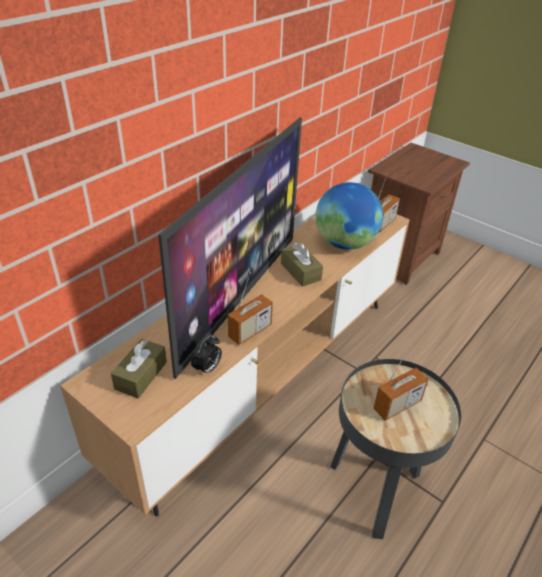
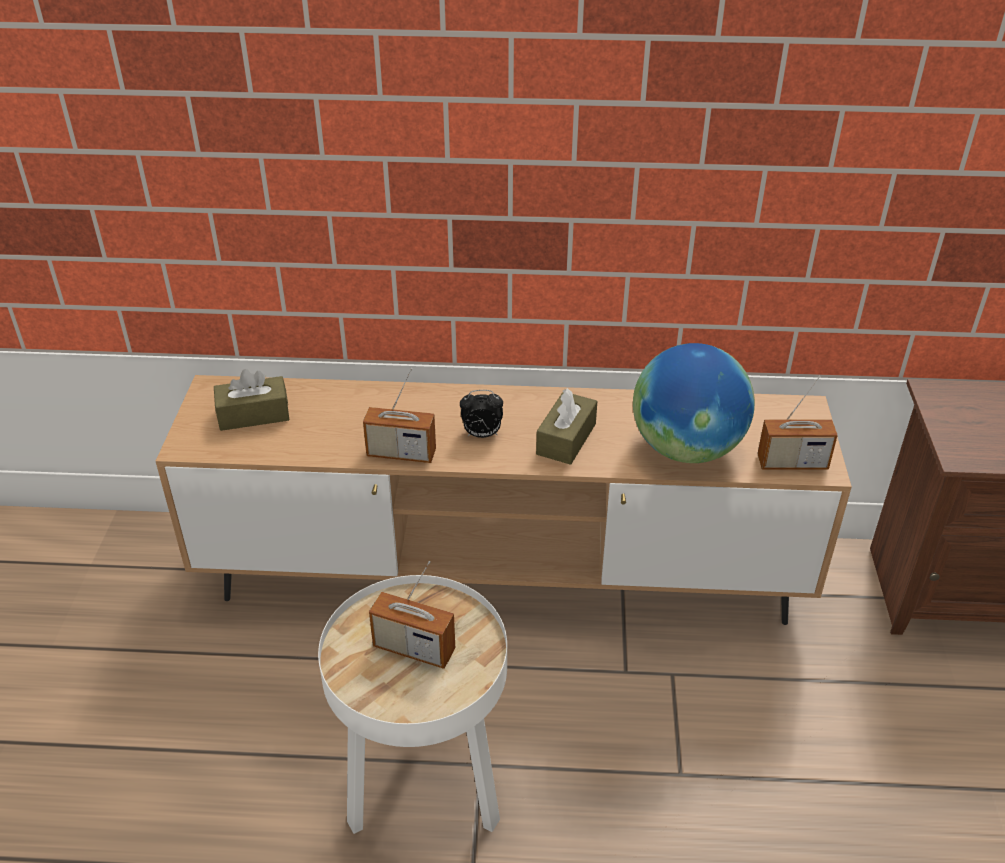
camera: 55 degrees right, 0 degrees up
television [158,117,302,379] -> none
alarm clock [191,335,222,375] -> alarm clock moved to [460,390,503,438]
black side table [330,359,461,539] -> white side table [318,575,507,834]

